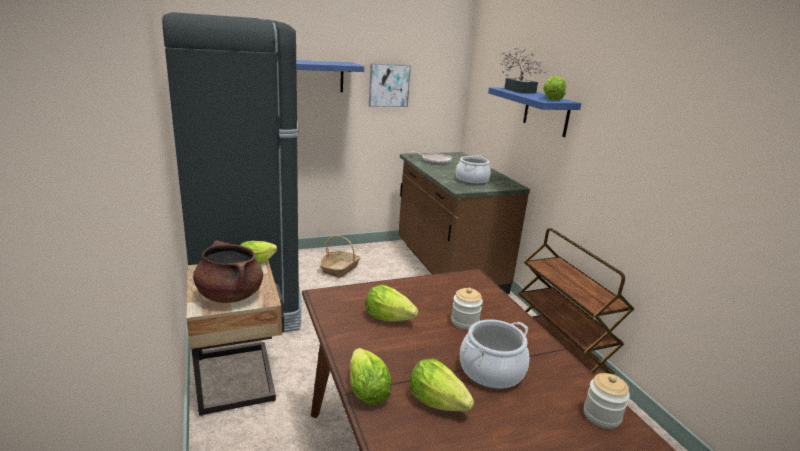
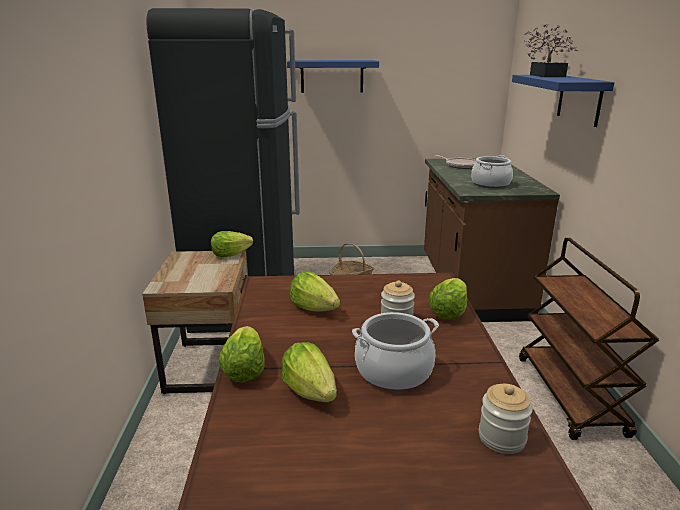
camera: 20 degrees right, 0 degrees up
brown cooking pot [193,241,263,303] -> none
picture [369,63,411,107] -> none
lettuce [543,76,566,100] -> lettuce moved to [428,278,467,319]

